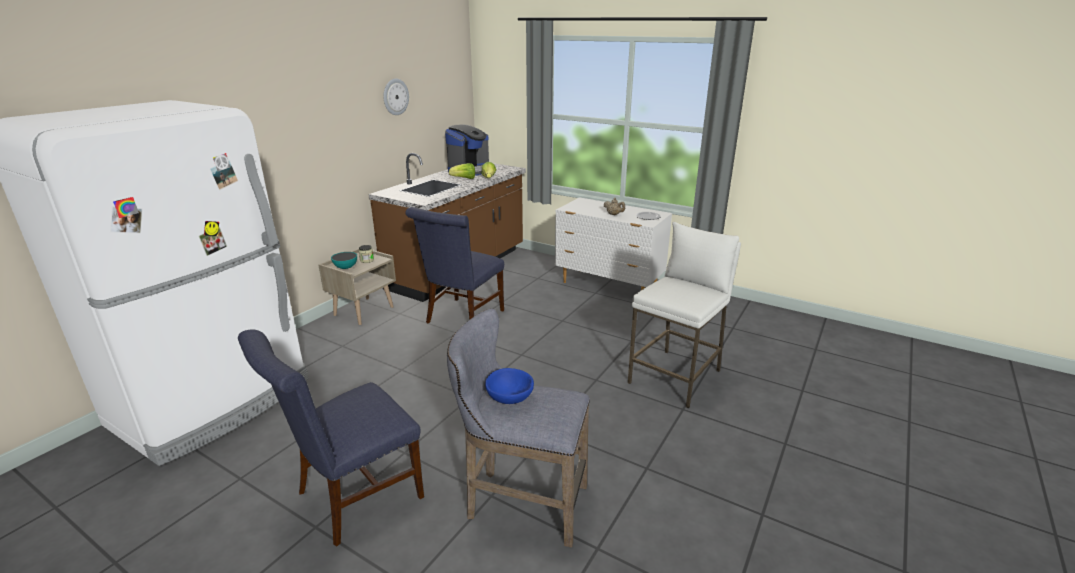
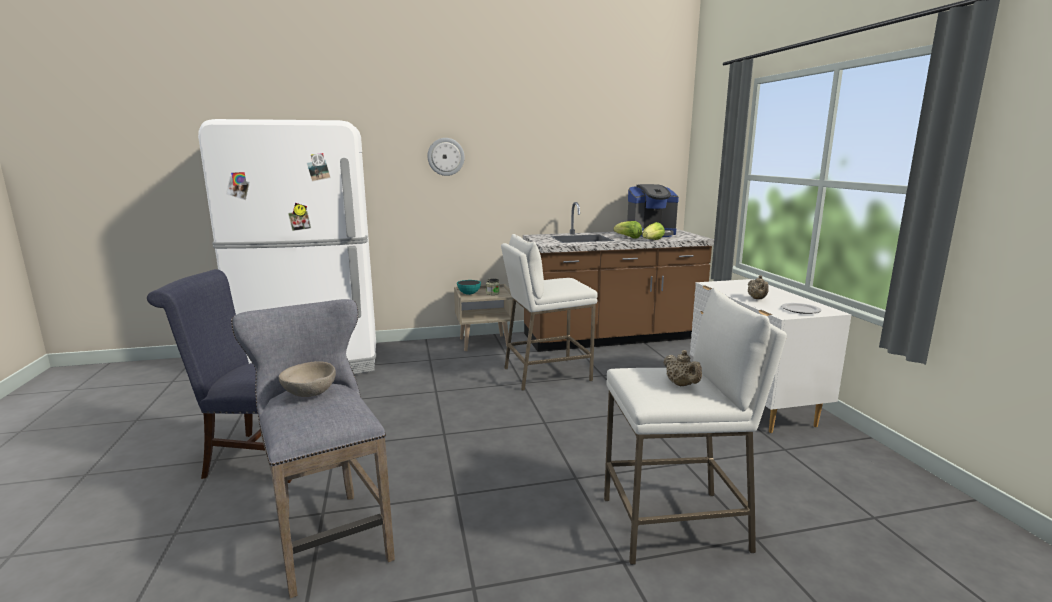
camera: 45 degrees right, 10 degrees down
wall clock [383,79,409,115] -> wall clock moved to [427,138,465,176]
blue chair [405,207,504,323] -> white stool [501,234,598,391]
blue bowl [485,368,534,404] -> beige bowl [279,361,336,397]
none -> beige teapot [663,350,702,386]

